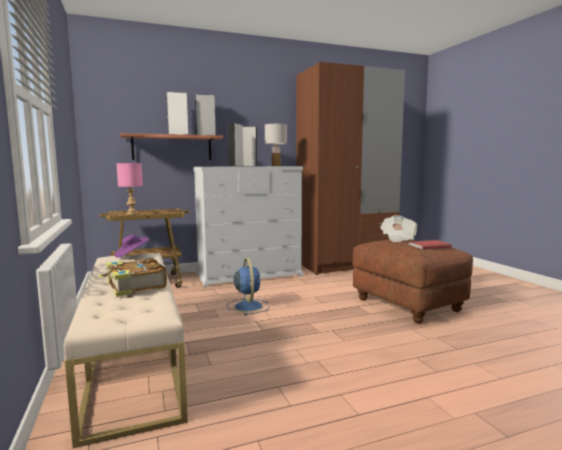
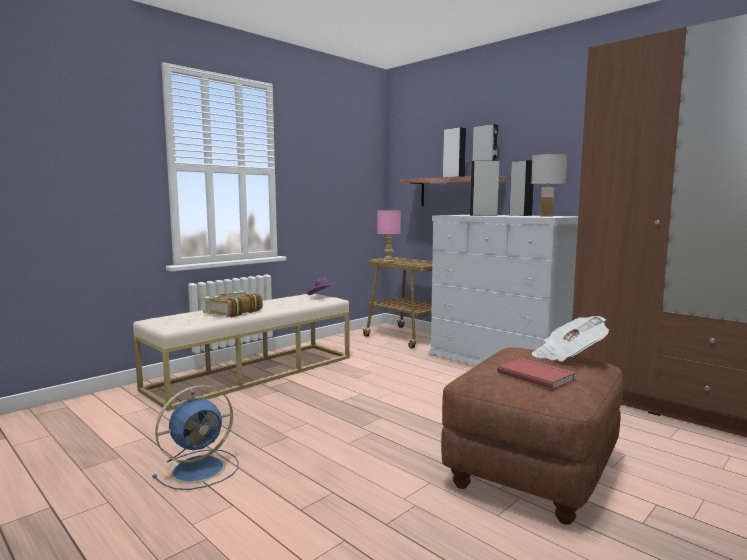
camera: 65 degrees right, 0 degrees up
blue fan [226,258,270,315] -> blue fan moved to [152,385,239,490]

